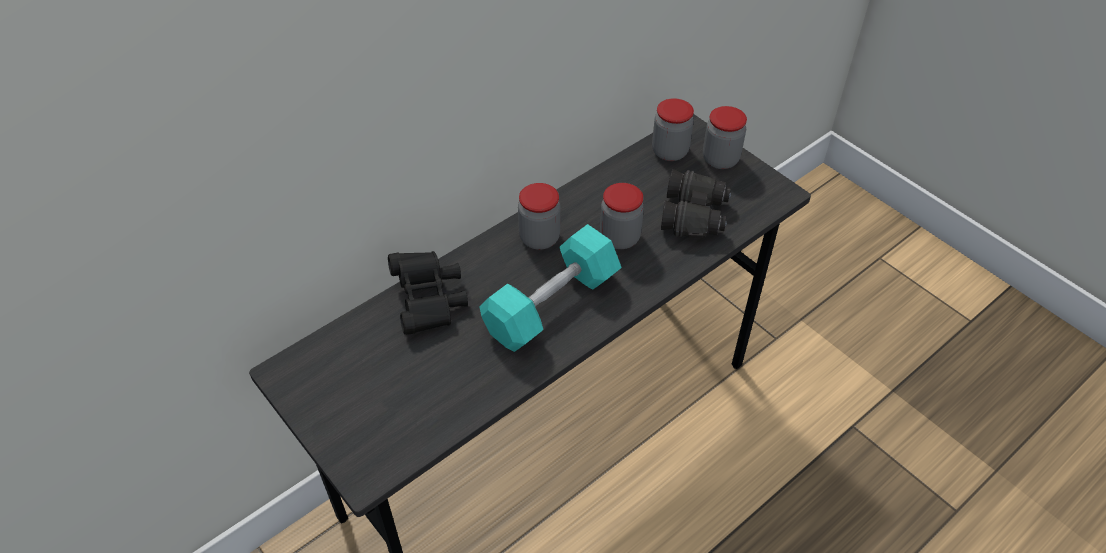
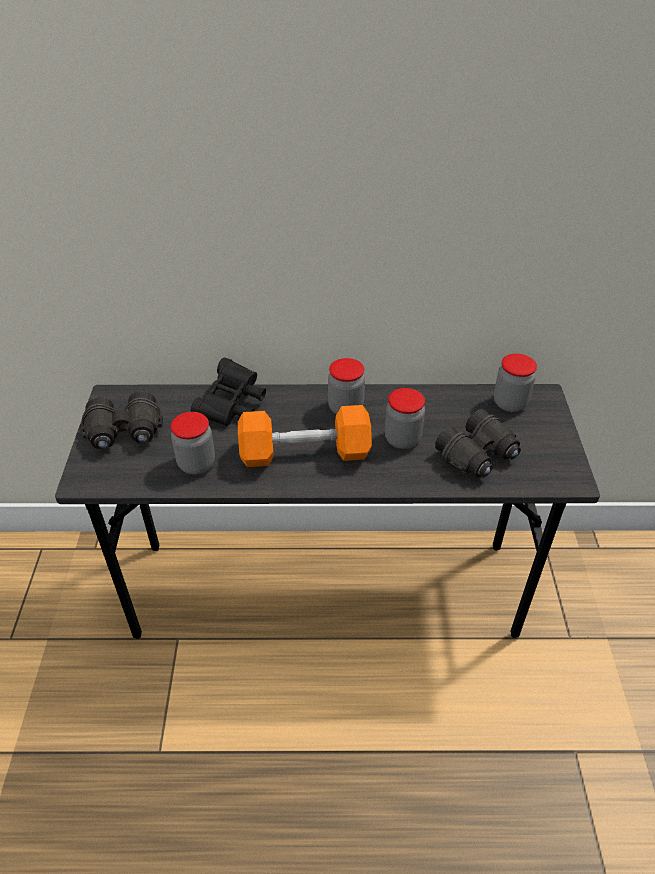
camera: 40 degrees right, 5 degrees down
turquoise dumbbell [479,224,622,352] -> orange dumbbell [238,405,372,467]
jar [703,106,747,169] -> jar moved to [170,412,215,474]
none -> black binoculars [81,391,163,450]

